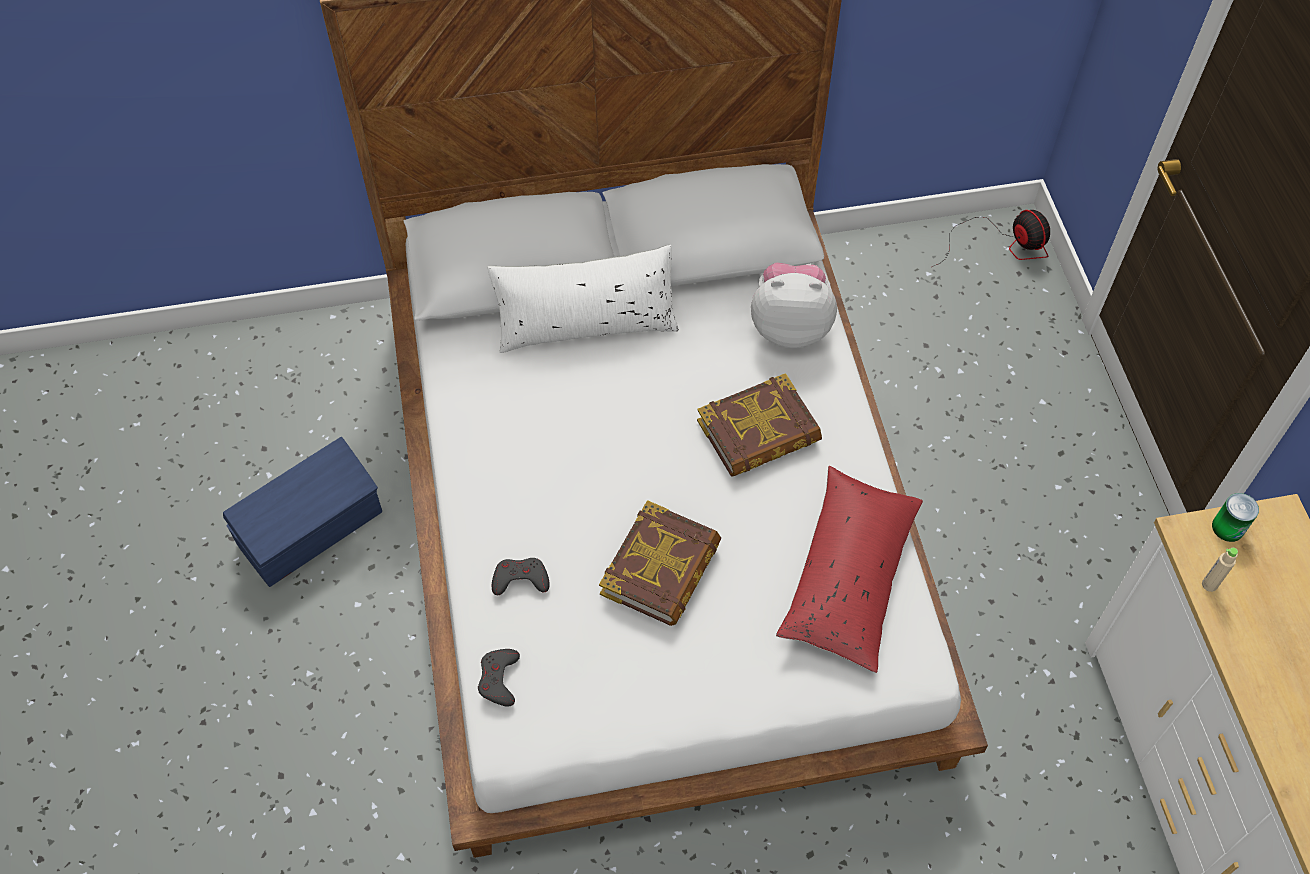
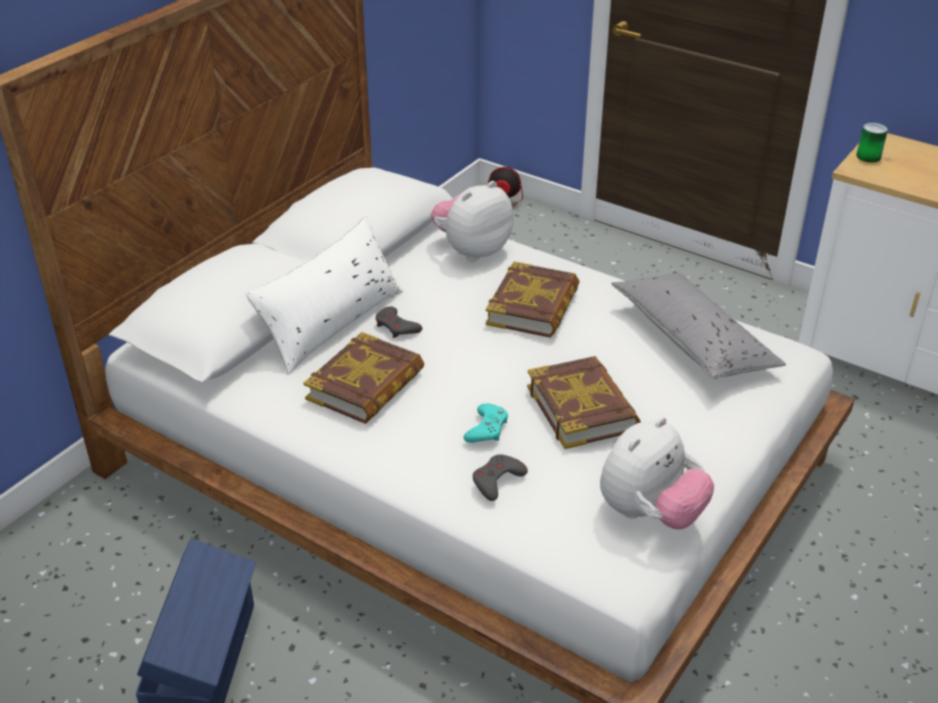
camera: 45 degrees left, 20 degrees down
grey game controller [478,649,520,707] -> grey game controller moved to [375,306,422,338]
red pillow [776,466,923,673] -> grey pillow [611,274,786,379]
beige bottle [1202,548,1238,592] -> none
none -> book [304,332,424,424]
none -> turquoise game controller [464,403,508,443]
none -> plush toy [600,417,714,530]

